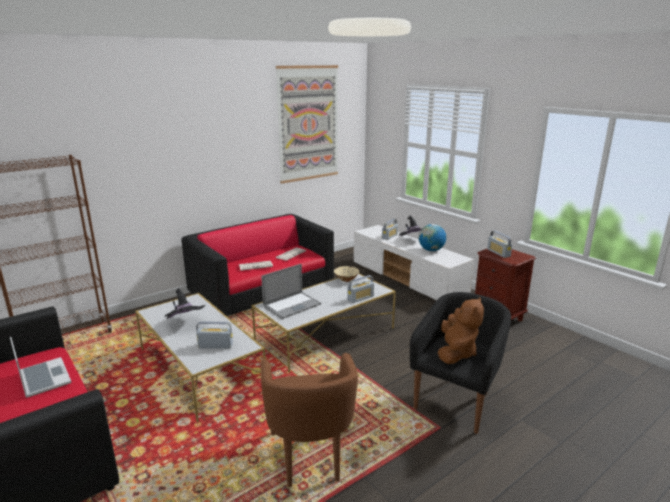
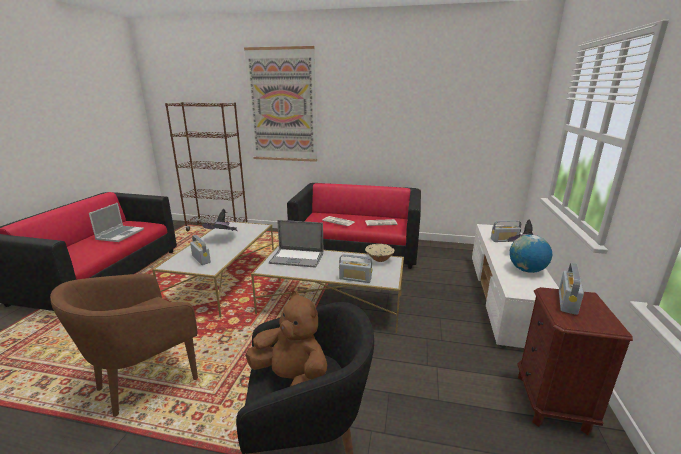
camera: 50 degrees right, 0 degrees up
picture [276,65,338,184] -> picture moved to [244,46,317,162]
brown plush toy [438,297,484,364] -> brown plush toy turned 120 degrees counterclockwise [245,290,327,386]

